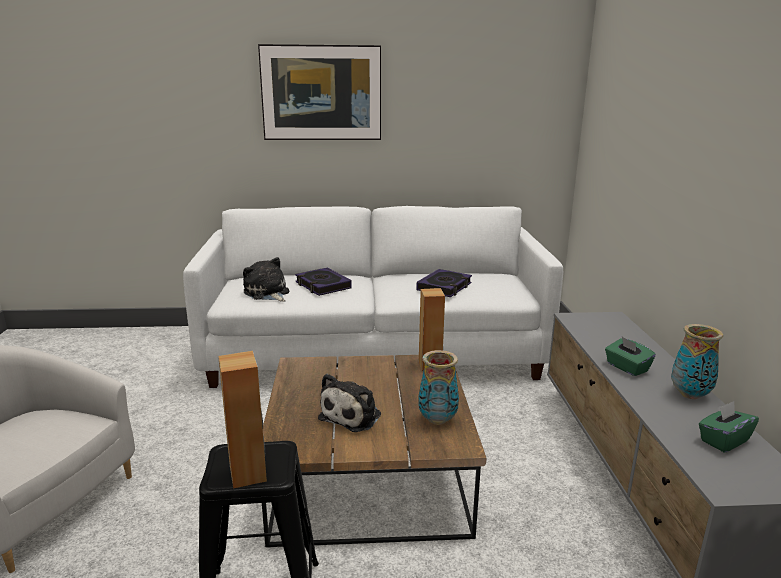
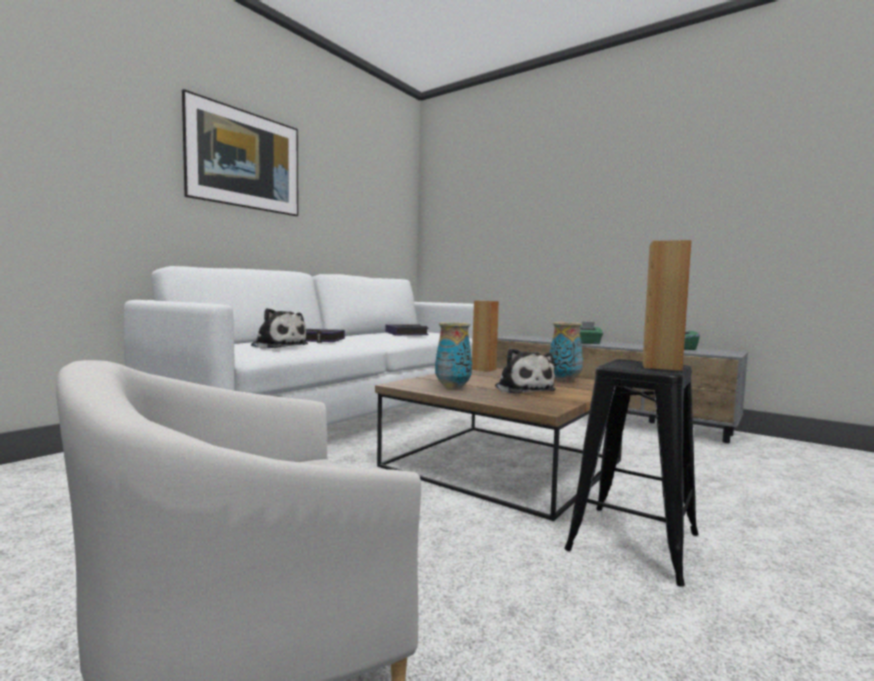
camera: 50 degrees left, 15 degrees down
plush toy [243,257,289,302] -> plush toy turned 150 degrees counterclockwise [251,308,308,349]
vase [671,324,723,399] -> vase moved to [435,322,472,389]

